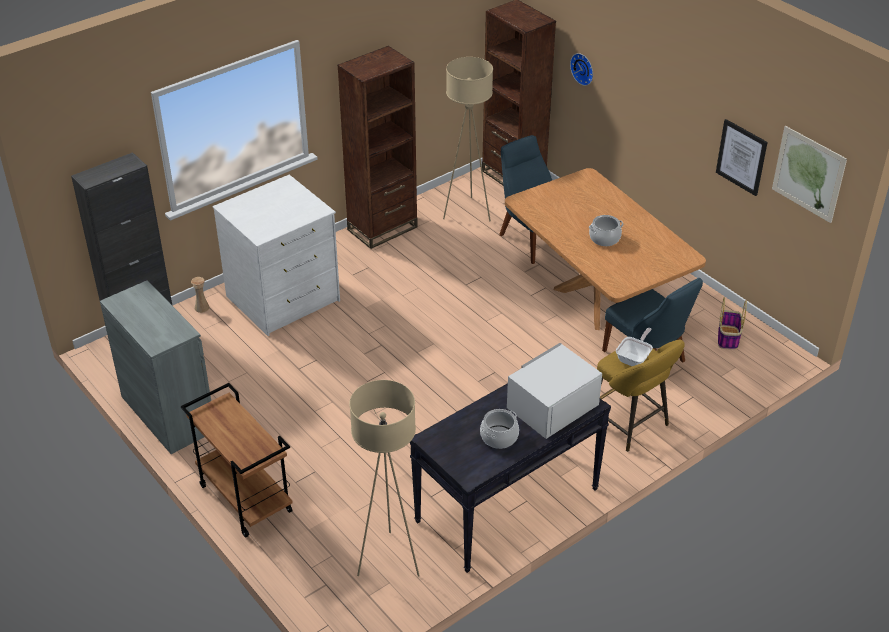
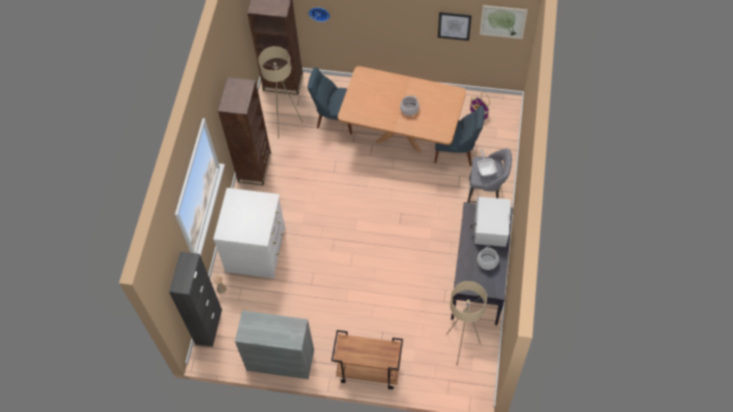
camera: 40 degrees left, 20 degrees up
yellow stool [597,340,685,452] -> grey stool [467,148,512,203]

